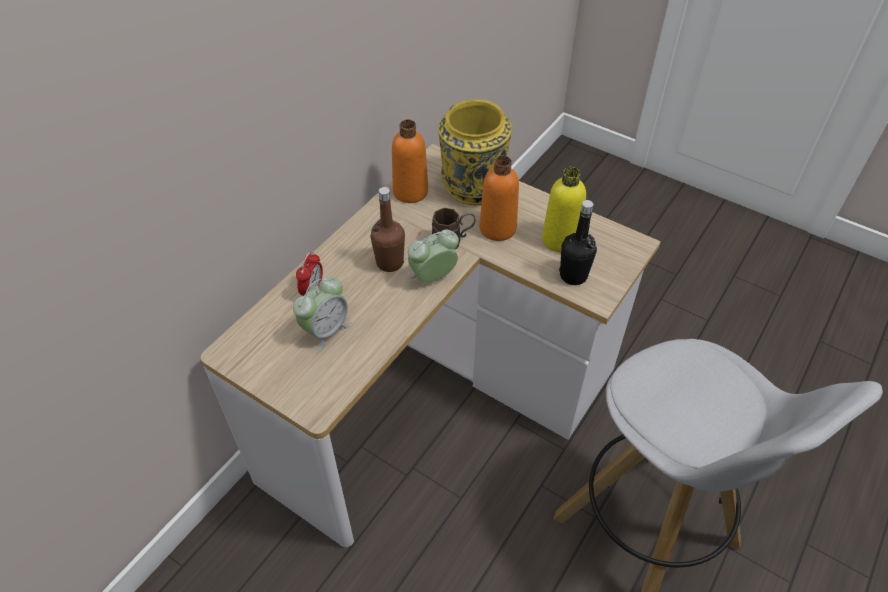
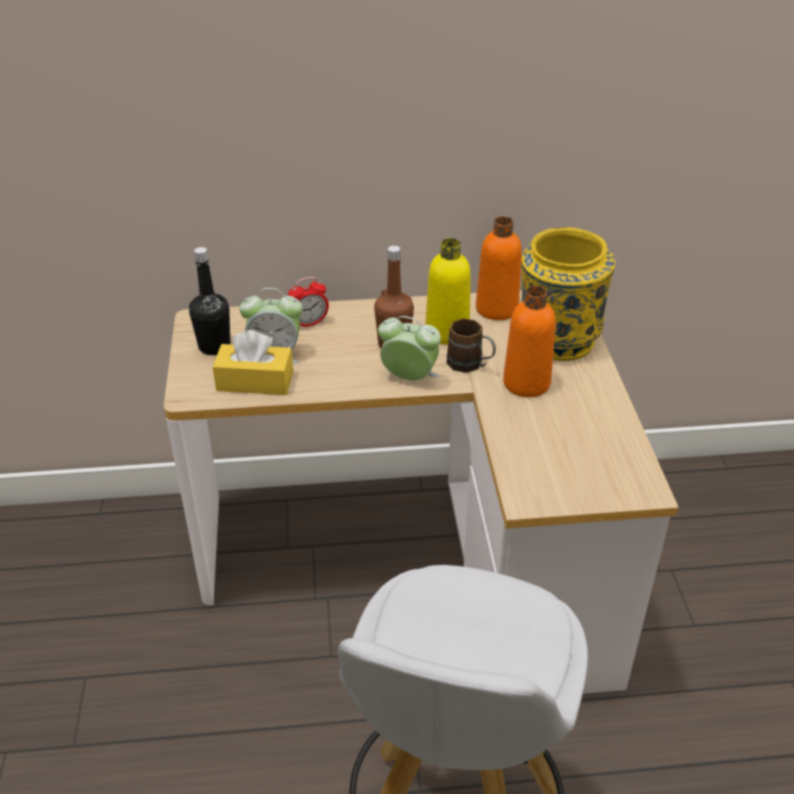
camera: 50 degrees right, 10 degrees down
yellow bottle [542,167,586,252] -> yellow bottle moved to [425,238,471,345]
black bottle [559,200,597,285] -> black bottle moved to [189,247,230,355]
none -> yellow tissue box [213,330,293,395]

